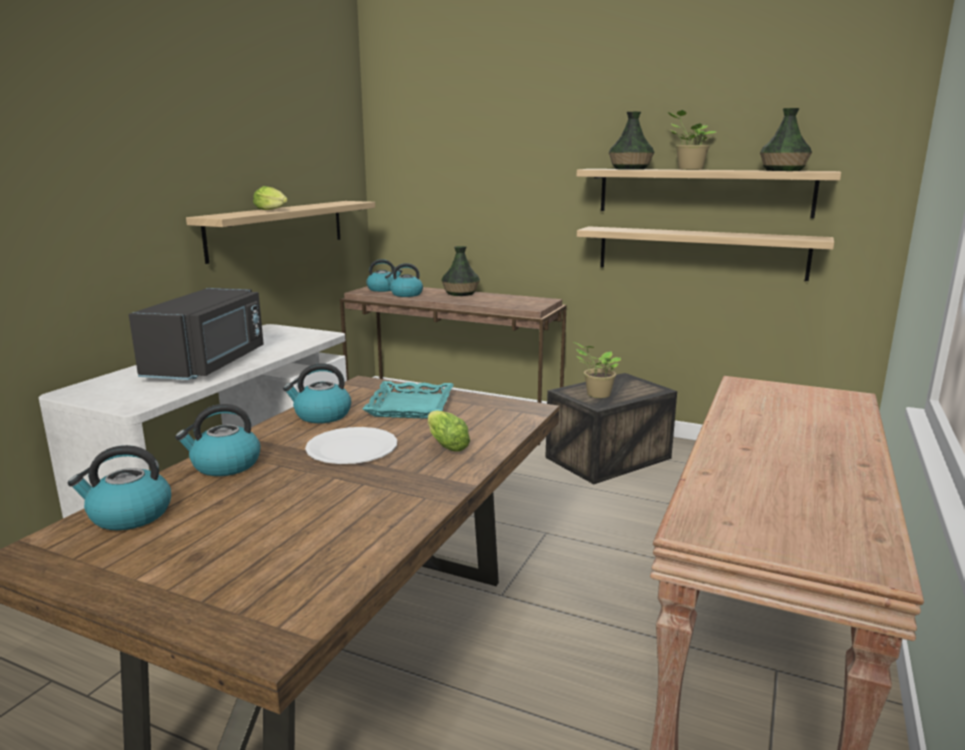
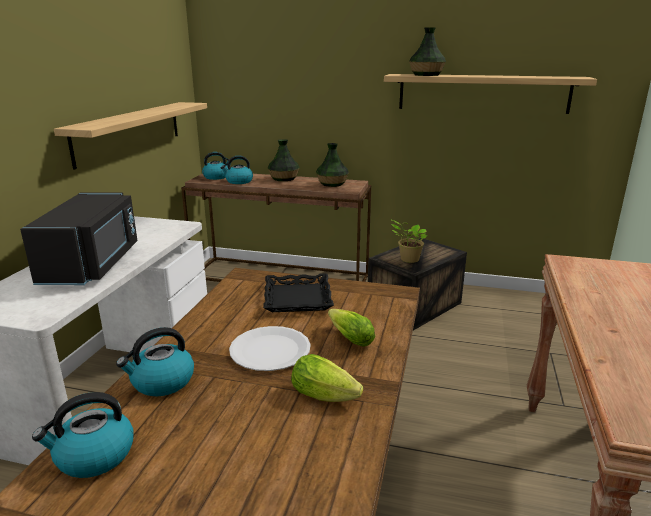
camera: 10 degrees left, 5 degrees up
lettuce [253,186,288,210] -> lettuce moved to [291,354,363,402]
kettle [283,363,351,423] -> none
turquoise tray [363,381,454,419] -> black tray [263,273,334,312]
shelf [577,226,834,281] -> none
potted plant [667,110,717,170] -> none
vase [760,108,812,171] -> vase moved to [316,143,349,187]

